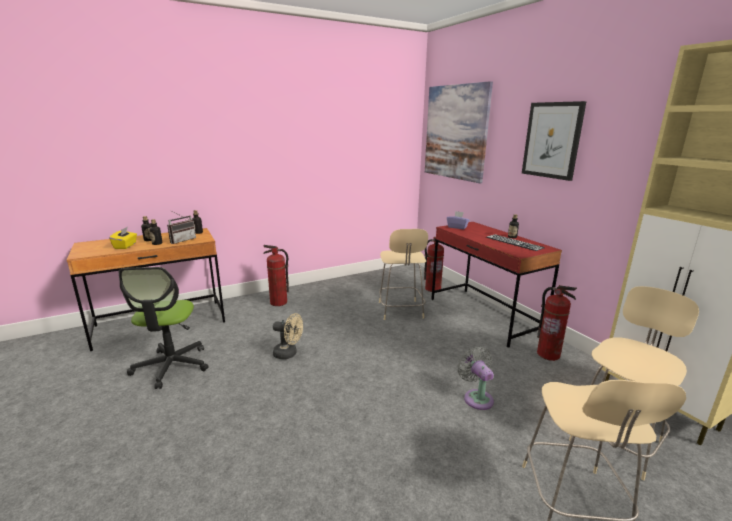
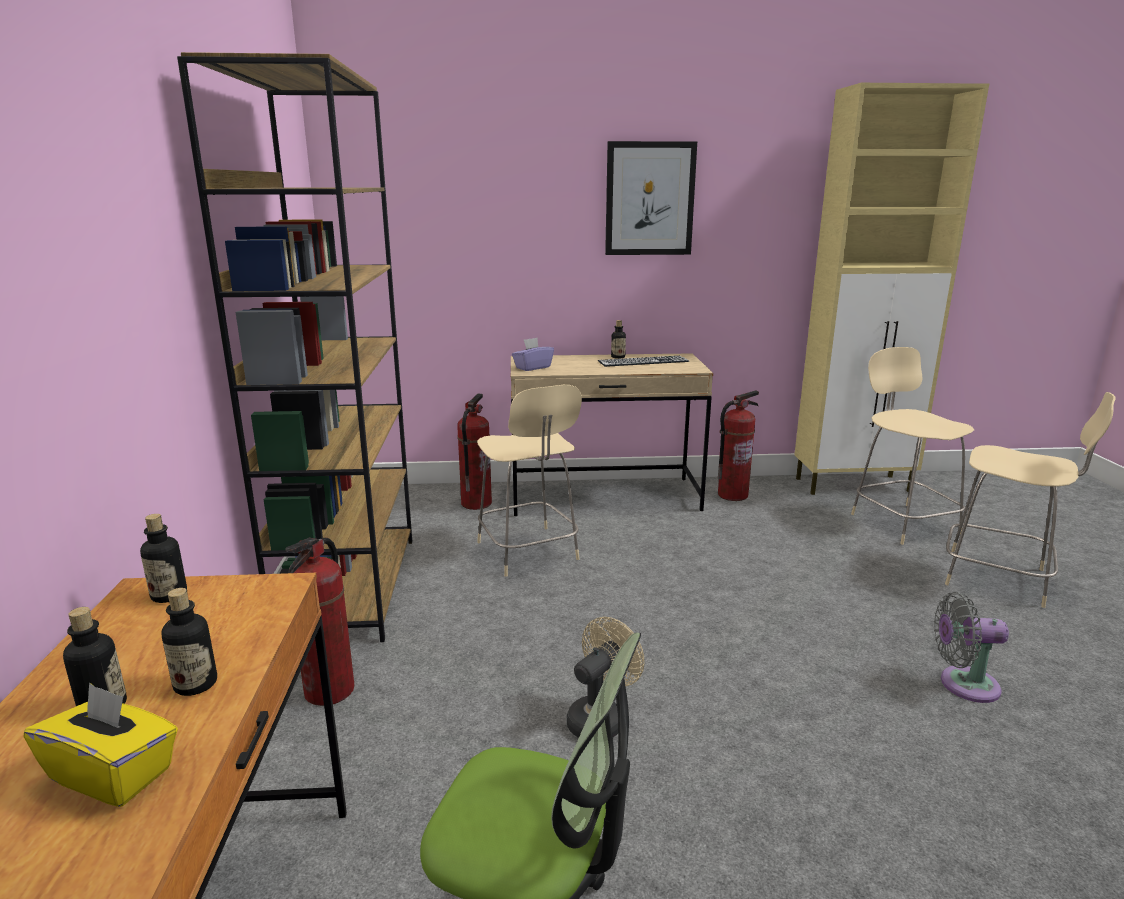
camera: 65 degrees left, 0 degrees up
radio [167,212,196,244] -> none
beige chair [379,229,428,320] -> beige chair turned 45 degrees clockwise [477,385,582,577]
picture [425,81,493,183] -> none
red desk [431,222,562,348] -> beige desk [511,353,713,516]
grey fan [457,347,494,410] -> grey fan moved to [934,592,1009,703]
none -> brown bookcase [177,52,412,642]

